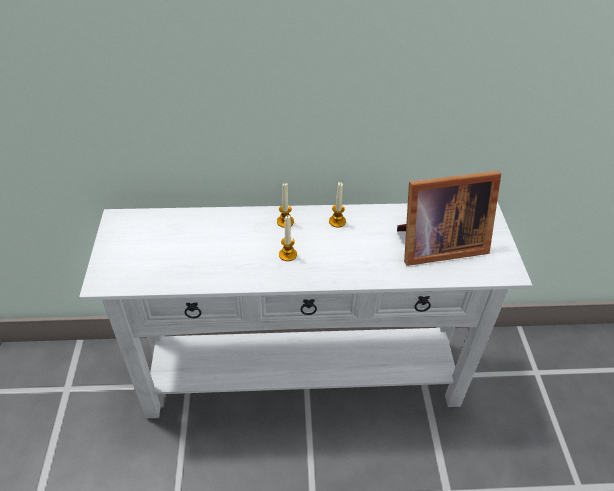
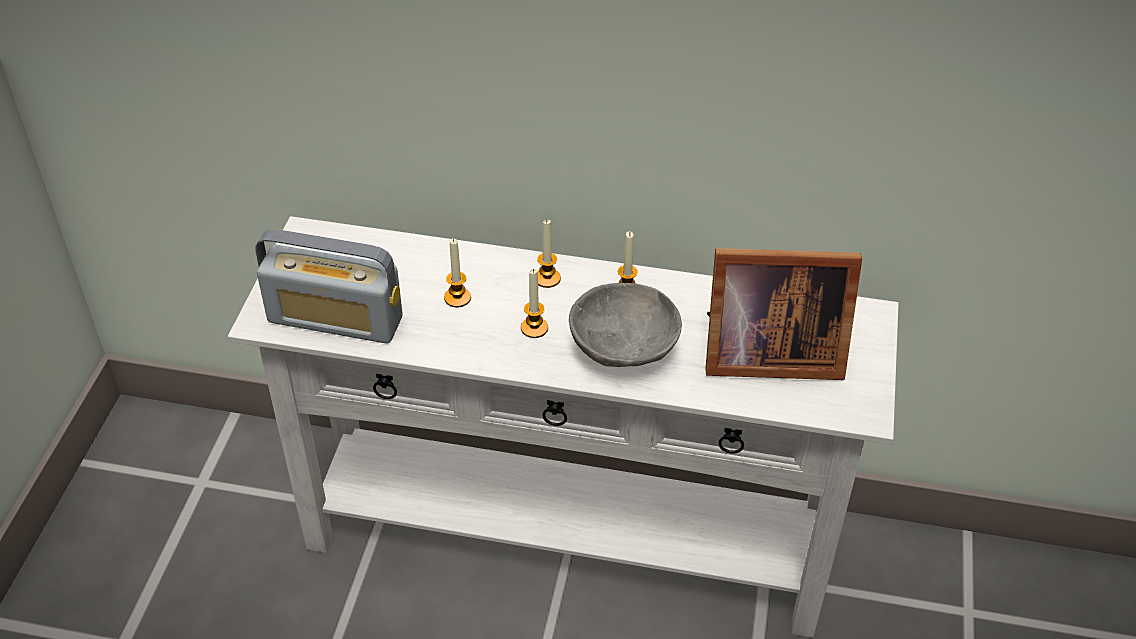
camera: 15 degrees right, 0 degrees up
none -> radio [255,229,403,344]
none -> candle [444,238,471,308]
none -> grey bowl [569,283,682,367]

